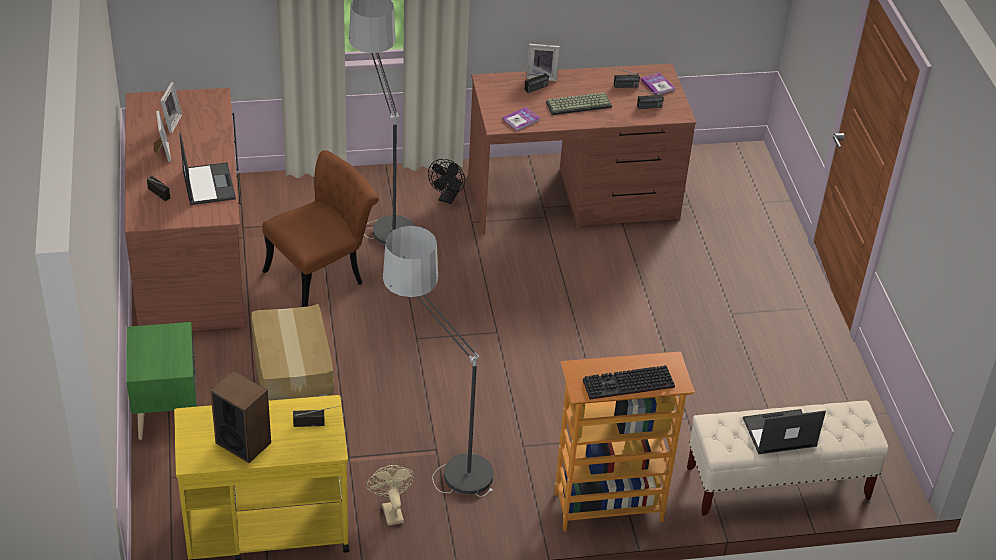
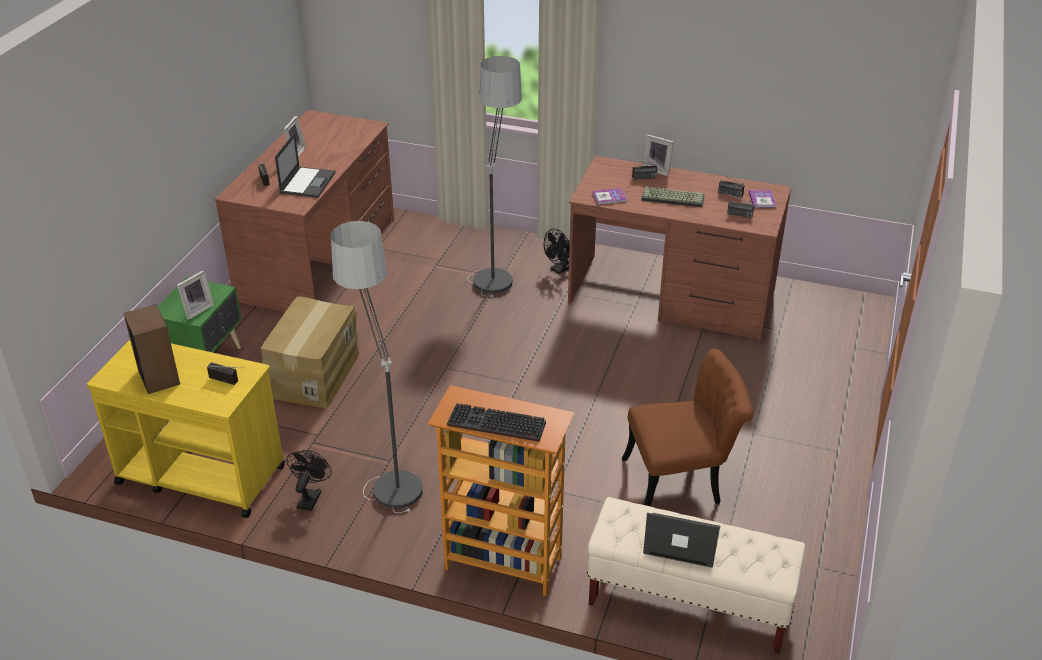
camera: 30 degrees right, 5 degrees down
picture frame [160,82,182,134] -> picture frame moved to [177,270,214,320]
brown chair [262,150,379,307] -> brown chair moved to [622,349,753,507]
beige fan [367,465,414,526] -> black fan [286,450,332,511]

